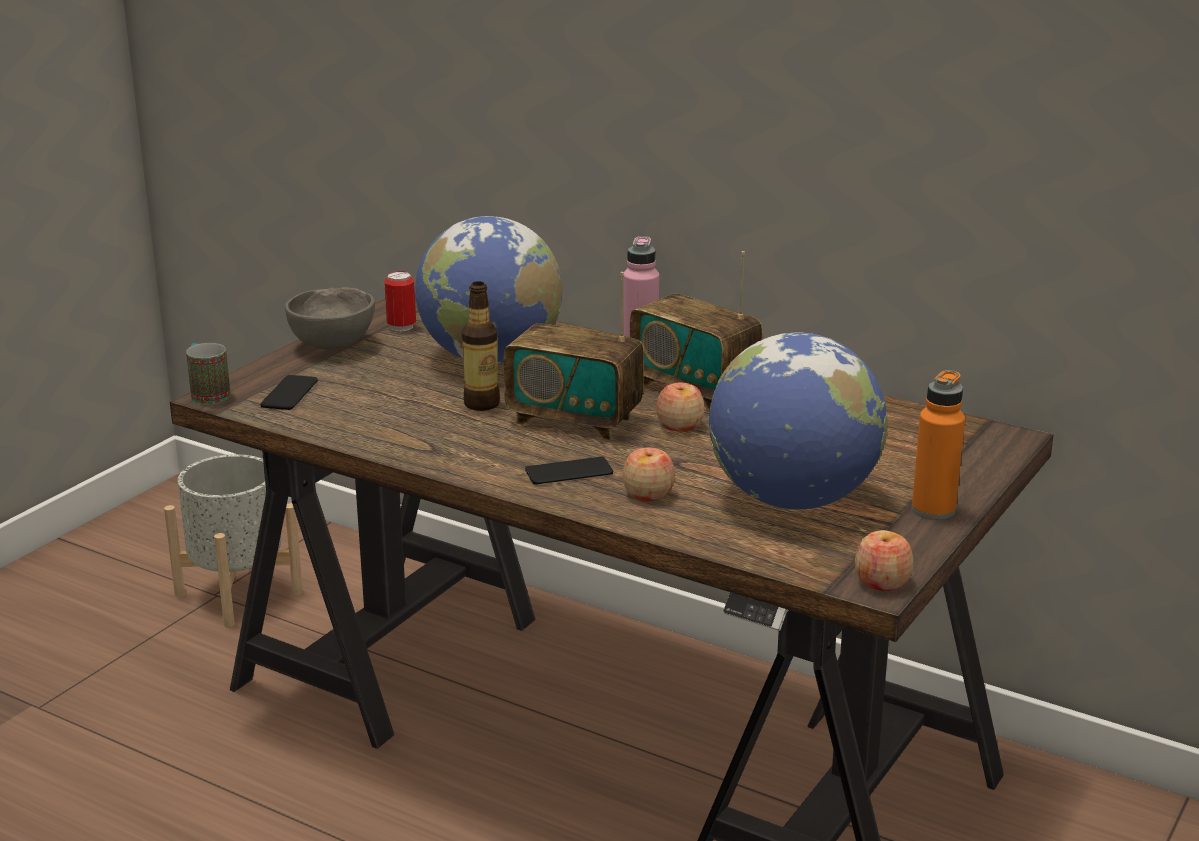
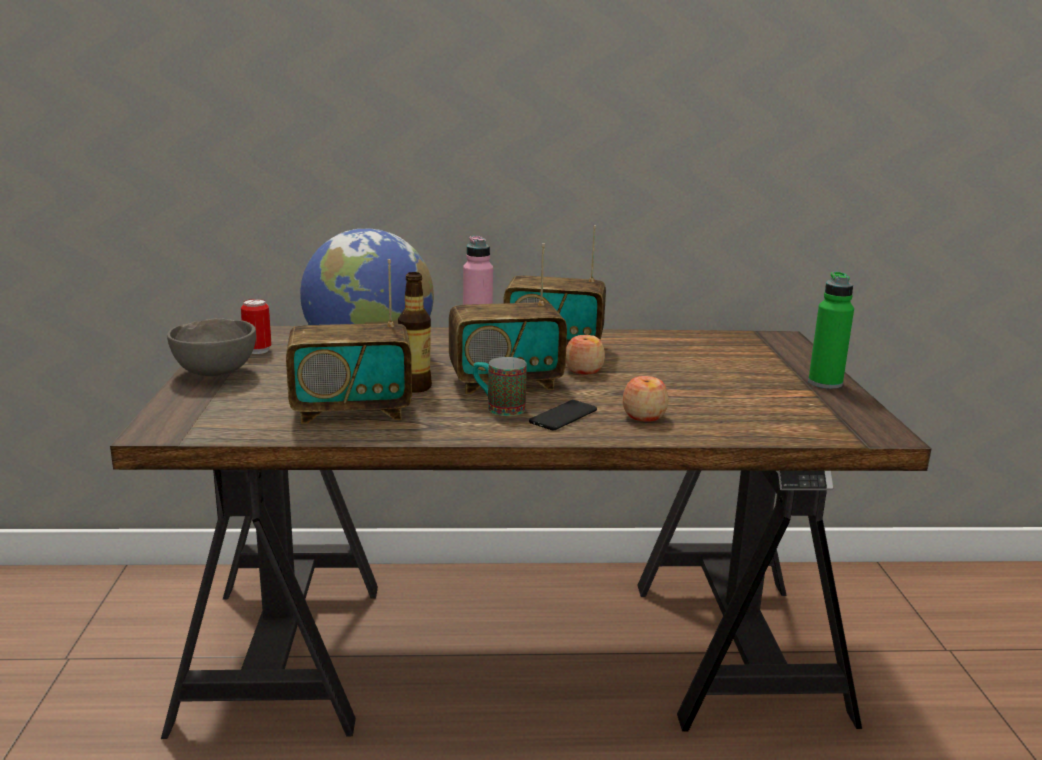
camera: 35 degrees left, 5 degrees down
grey planter [164,454,303,628] -> none
mug [186,343,231,404] -> mug moved to [473,357,527,416]
phone [260,375,318,410] -> none
globe [709,332,888,509] -> none
apple [855,530,913,591] -> none
orange bottle [912,370,965,520] -> green bottle [808,271,854,389]
none -> radio [286,259,412,424]

